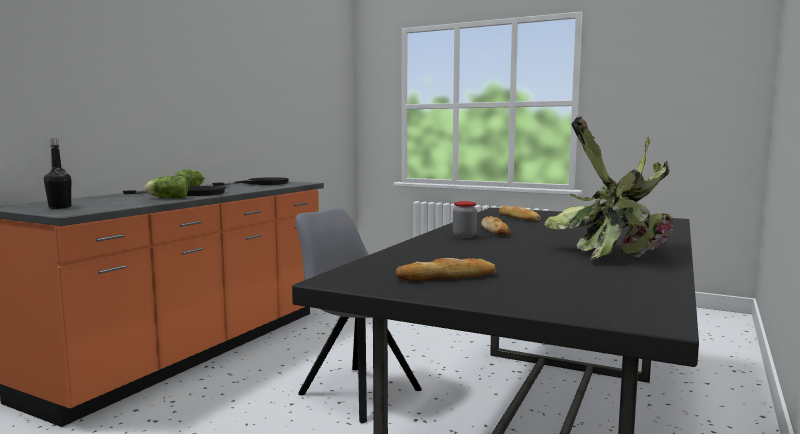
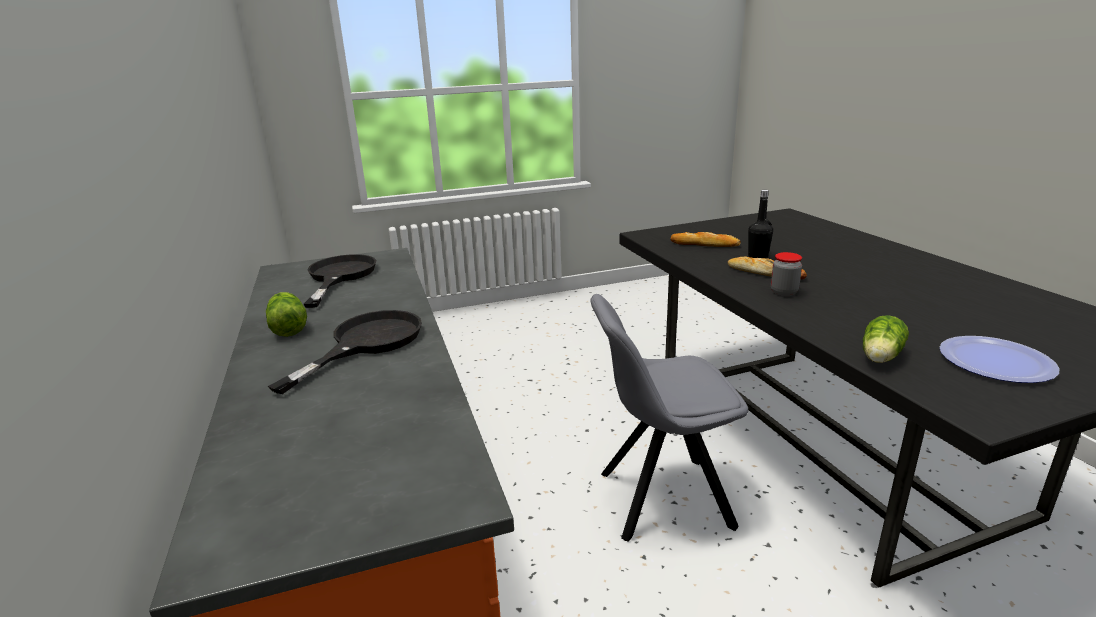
camera: 45 degrees left, 15 degrees up
black bottle [44,139,71,209] -> black bottle moved to [748,190,773,258]
lettuce [145,176,188,198] -> lettuce moved to [863,315,909,363]
bread [396,258,496,281] -> plate [939,336,1060,383]
potted plant [544,116,674,260] -> none

